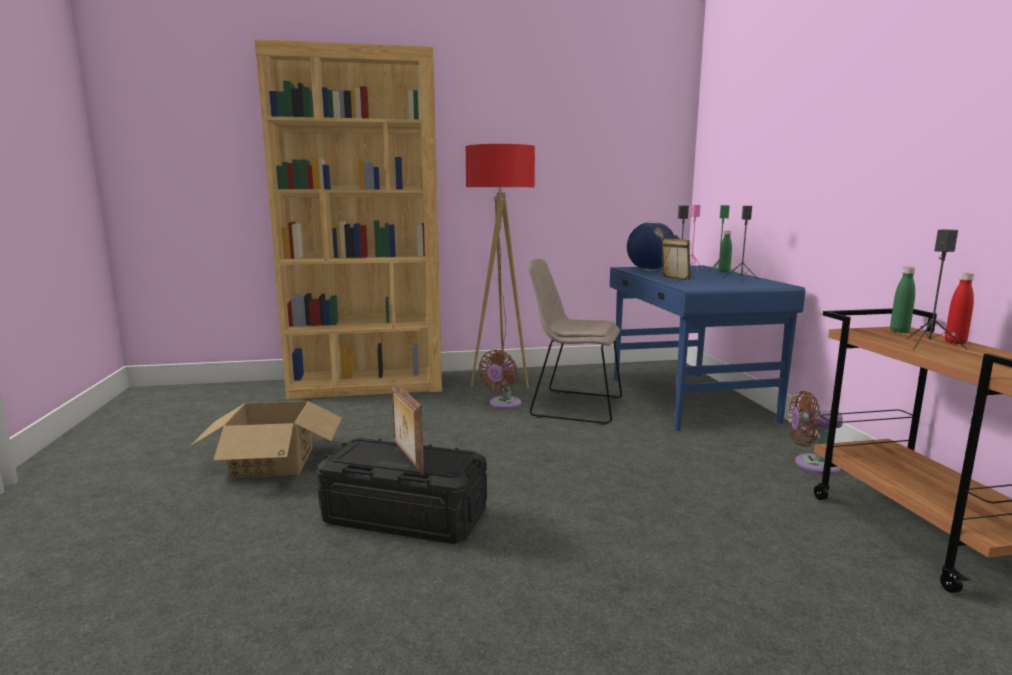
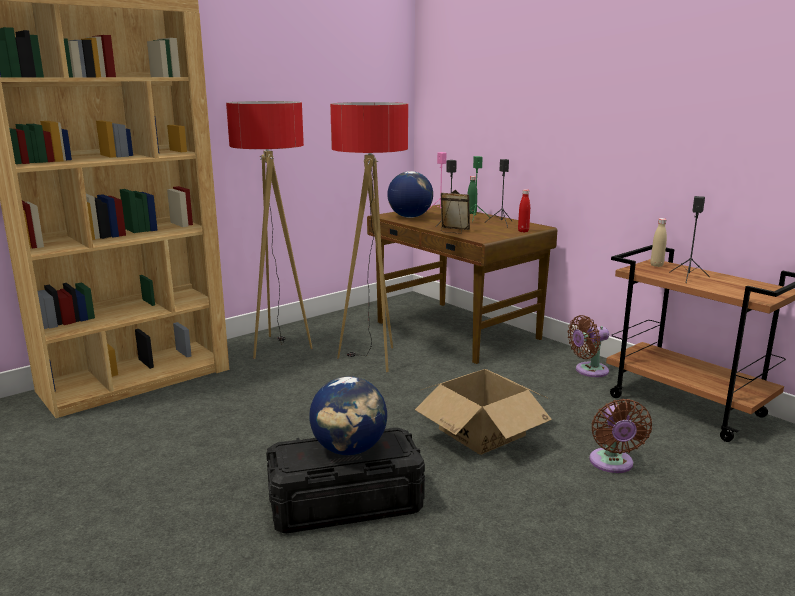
camera: 30 degrees left, 5 degrees up
cardboard box [189,401,342,478] -> cardboard box moved to [415,369,552,455]
picture frame [392,381,424,475] -> globe [309,376,387,455]
brown fan [479,350,521,409] -> brown fan moved to [589,399,652,473]
beige chair [528,259,622,425] -> floor lamp [330,102,408,372]
blue desk [610,265,805,431] -> brown desk [367,204,557,364]
green bottle [890,267,915,333] -> beige bottle [651,218,667,267]
red bottle [945,272,974,344] -> red bottle moved to [518,189,530,232]

